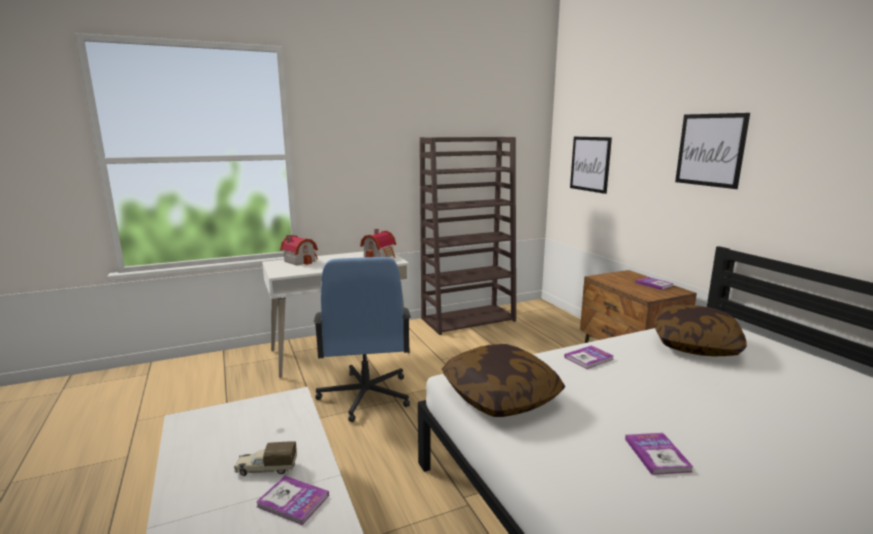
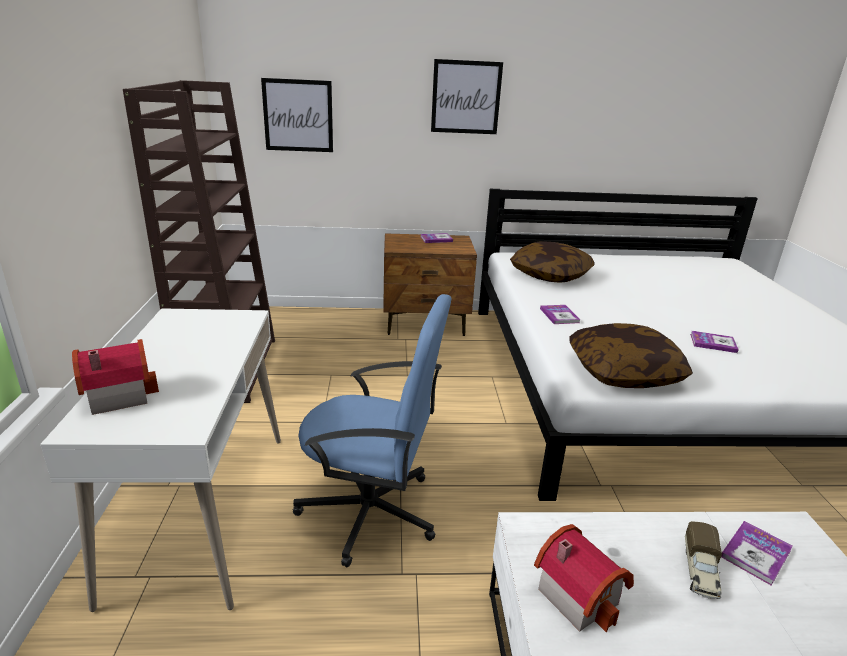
camera: 70 degrees left, 10 degrees up
toy house [360,229,396,258] -> toy house moved to [534,524,634,632]

